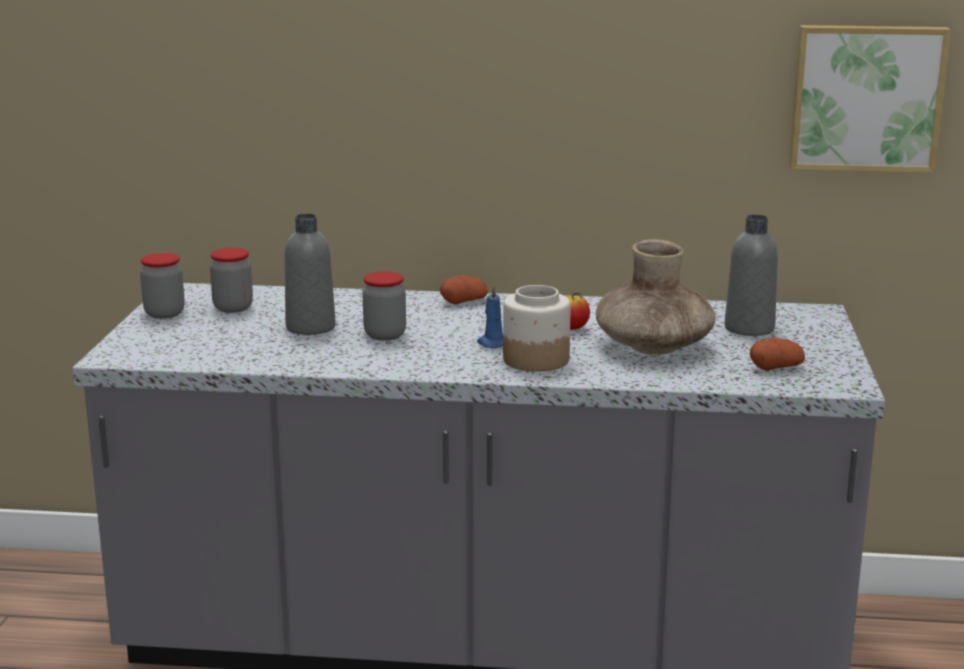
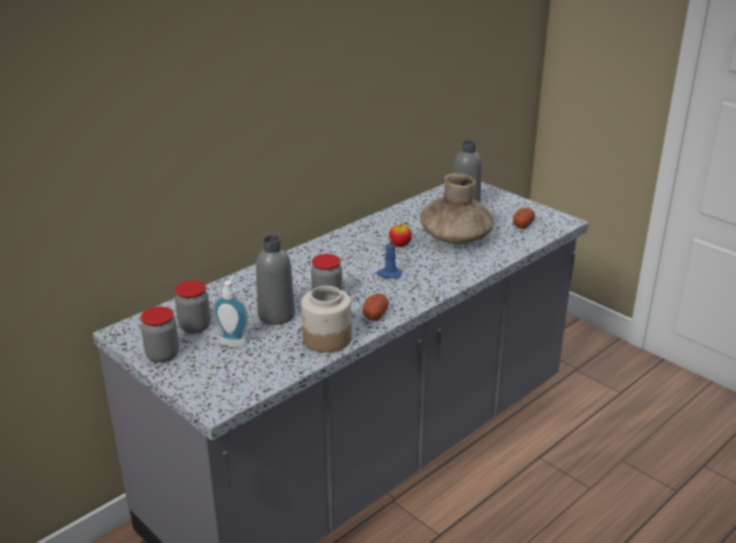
camera: 50 degrees left, 10 degrees up
potato [440,275,488,304] -> potato moved to [363,293,389,321]
jar [503,285,571,372] -> jar moved to [301,286,351,353]
picture [789,25,951,173] -> none
none -> soap dispenser [213,276,249,348]

